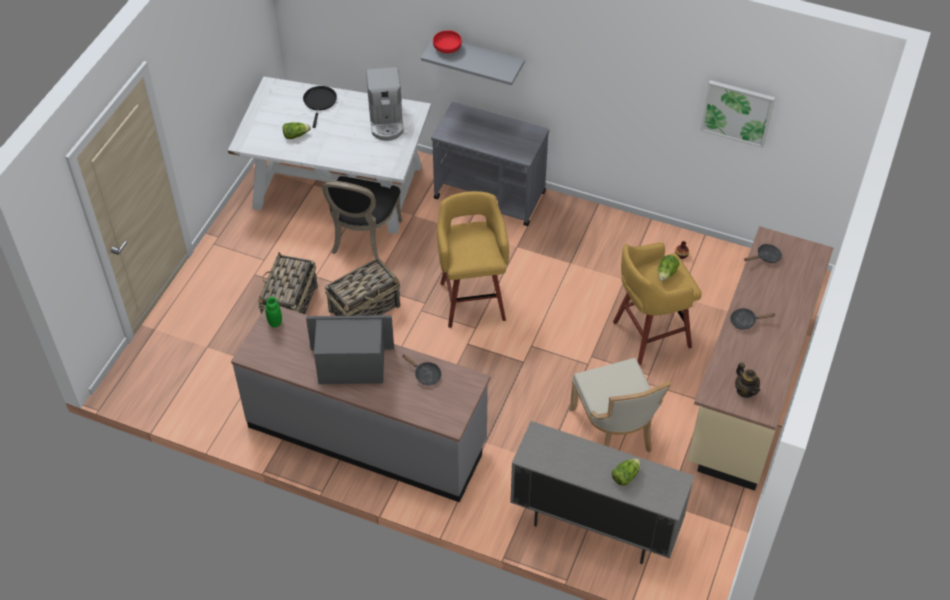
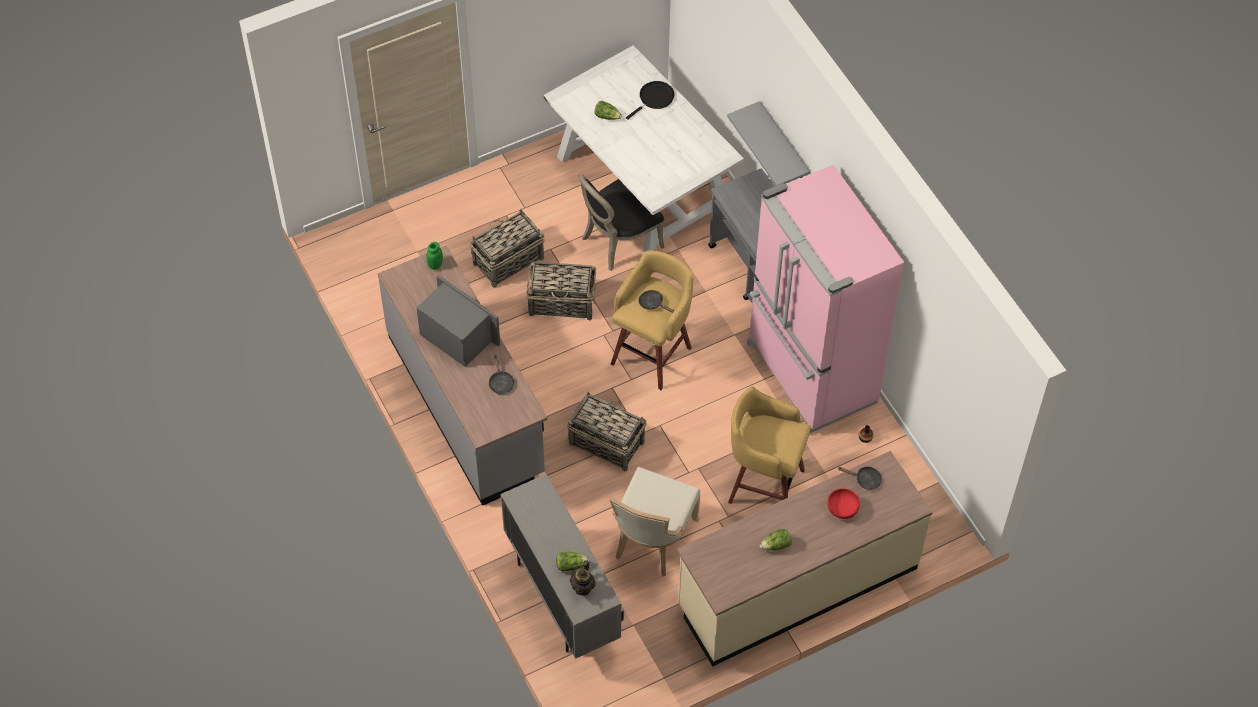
camera: 40 degrees right, 5 degrees up
coffee machine [366,67,404,141] -> none
red bowl [433,30,462,53] -> red bowl moved to [827,488,860,519]
lettuce [658,255,680,281] -> lettuce moved to [760,529,792,550]
picture [700,80,775,148] -> none
black frying pan [730,308,775,330] -> black frying pan moved to [639,290,675,313]
teapot [735,363,760,398] -> teapot moved to [570,560,596,596]
none -> basket [567,391,647,471]
none -> pink fridge [747,165,904,433]

